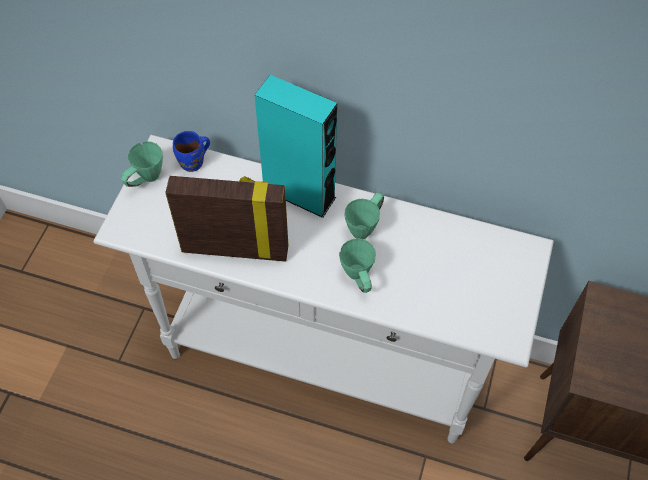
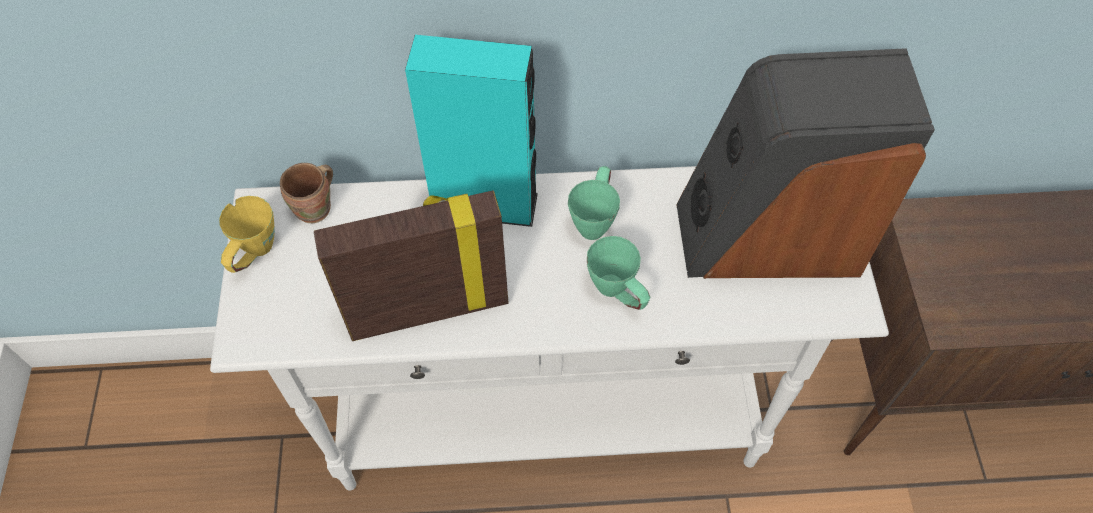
camera: 20 degrees left, 0 degrees up
green mug [121,141,163,187] -> yellow mug [219,196,275,273]
blue mug [173,131,210,172] -> brown mug [280,163,333,223]
none -> speaker [676,48,935,279]

